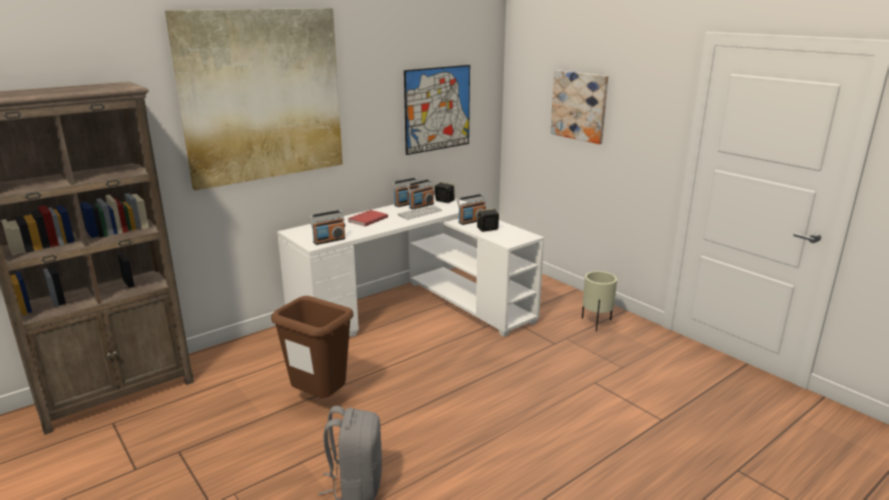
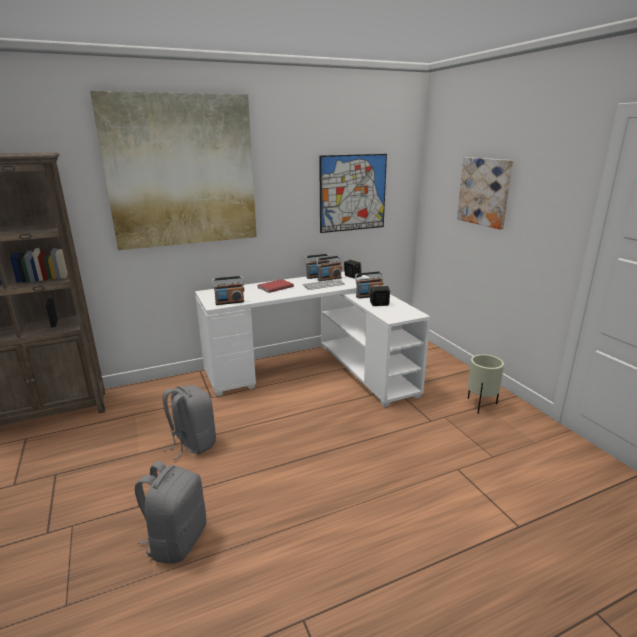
camera: 15 degrees right, 0 degrees up
brown trash can [271,296,353,398] -> grey backpack [163,385,216,460]

